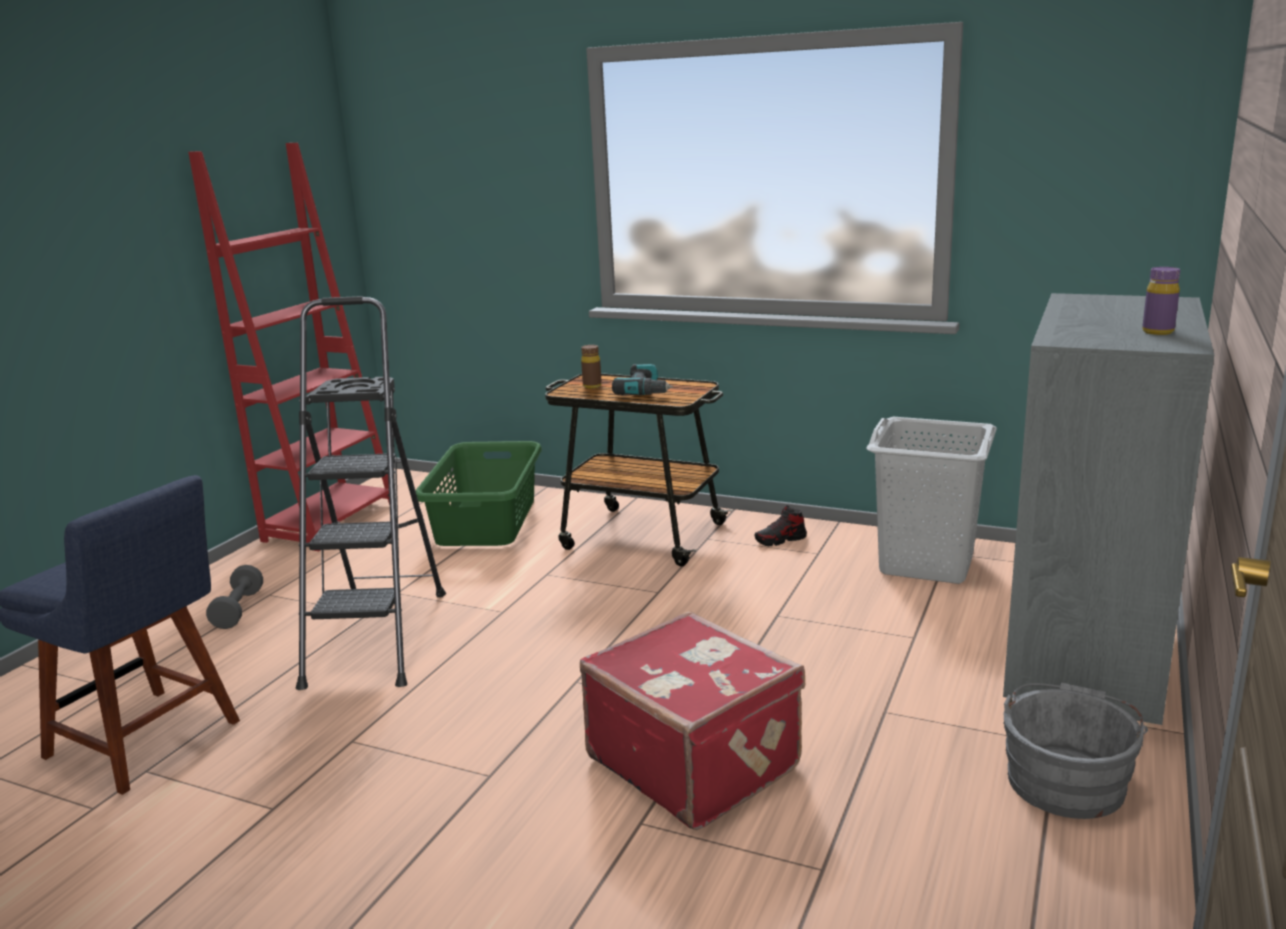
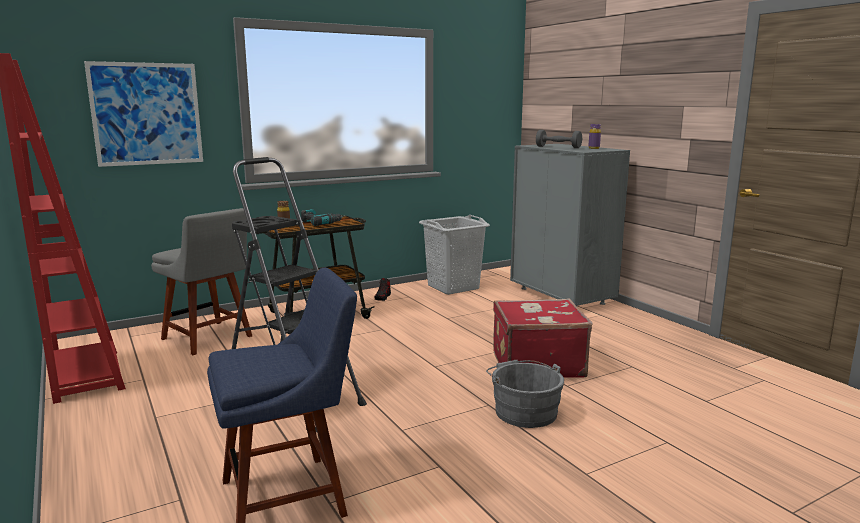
camera: 55 degrees left, 5 degrees down
grey dumbbell [206,565,263,629] -> grey dumbbell moved to [536,130,582,148]
green laundry basket [415,441,542,546] -> grey chair [151,208,252,355]
grey bucket [1003,683,1148,819] -> grey bucket moved to [486,360,564,428]
none -> picture [84,61,203,167]

